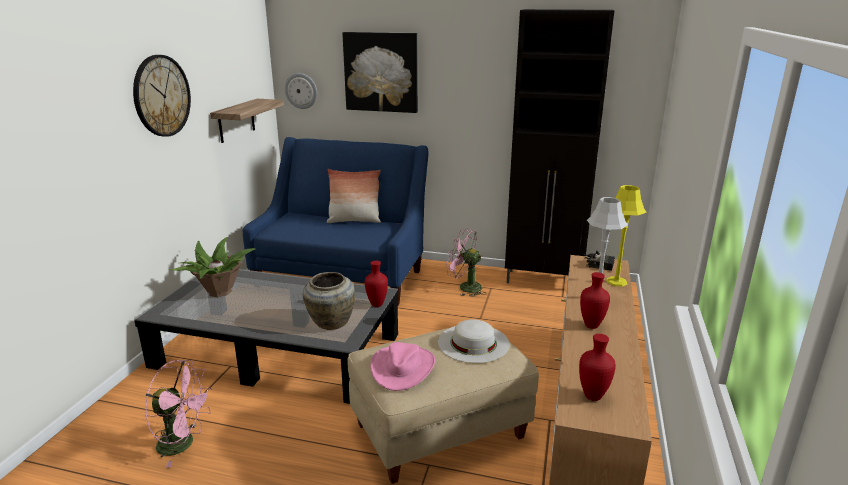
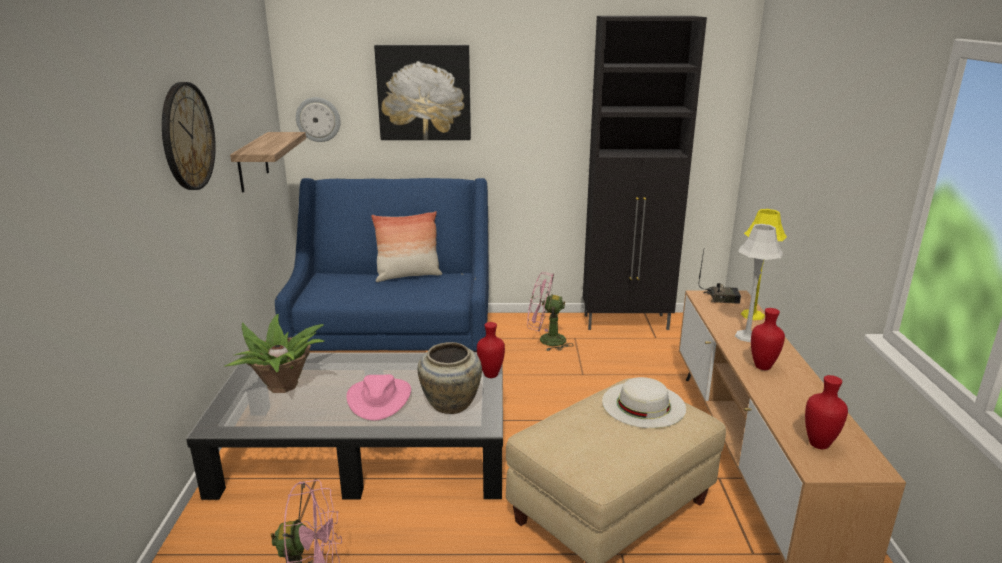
camera: 15 degrees left, 0 degrees up
pink hat [370,342,435,391] -> pink hat moved to [346,374,411,421]

